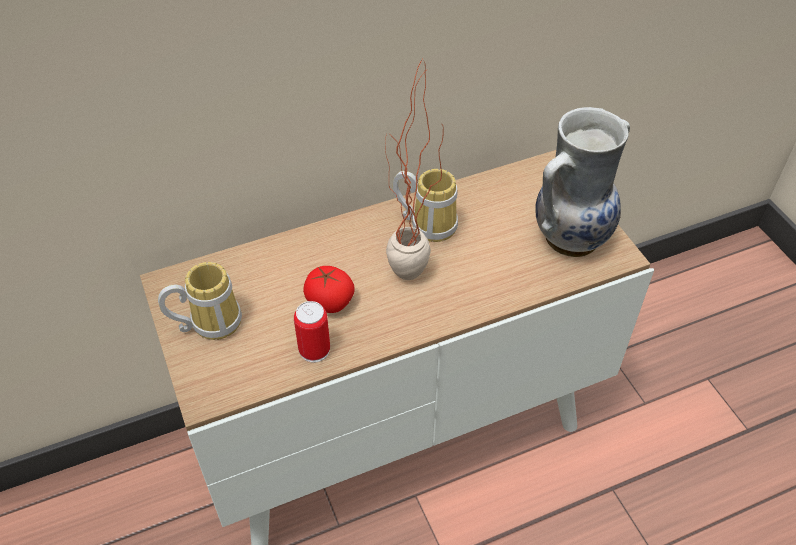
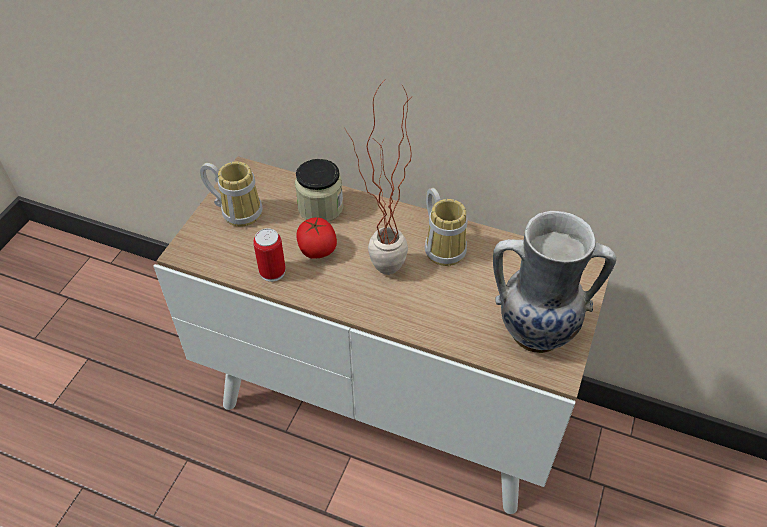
camera: 45 degrees right, 0 degrees up
none -> jar [295,159,343,222]

